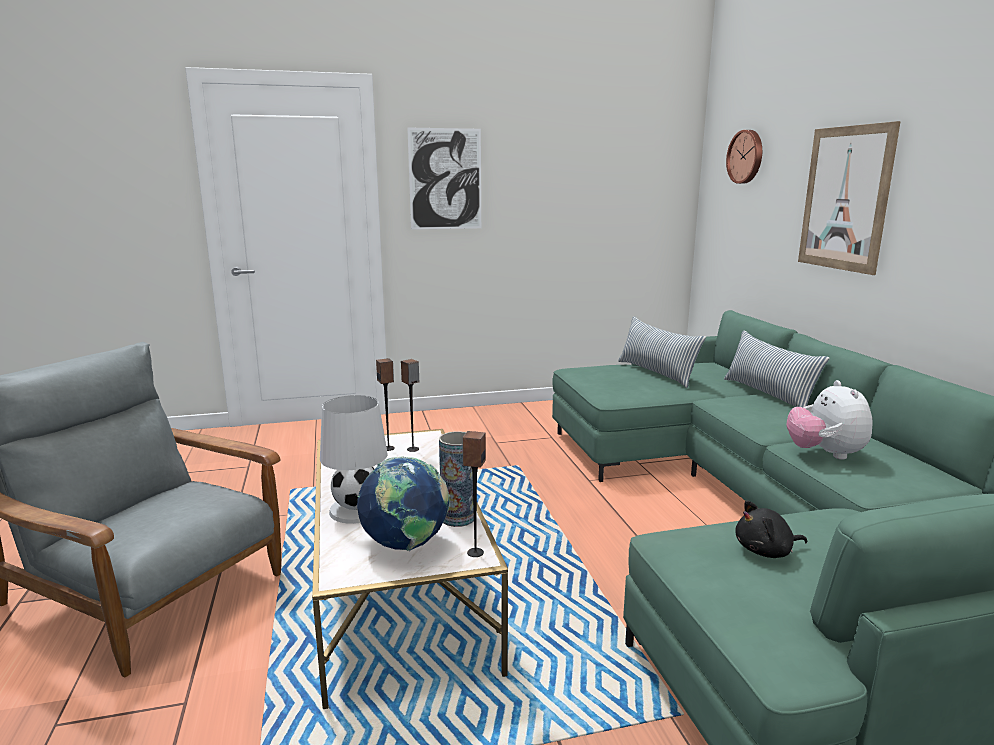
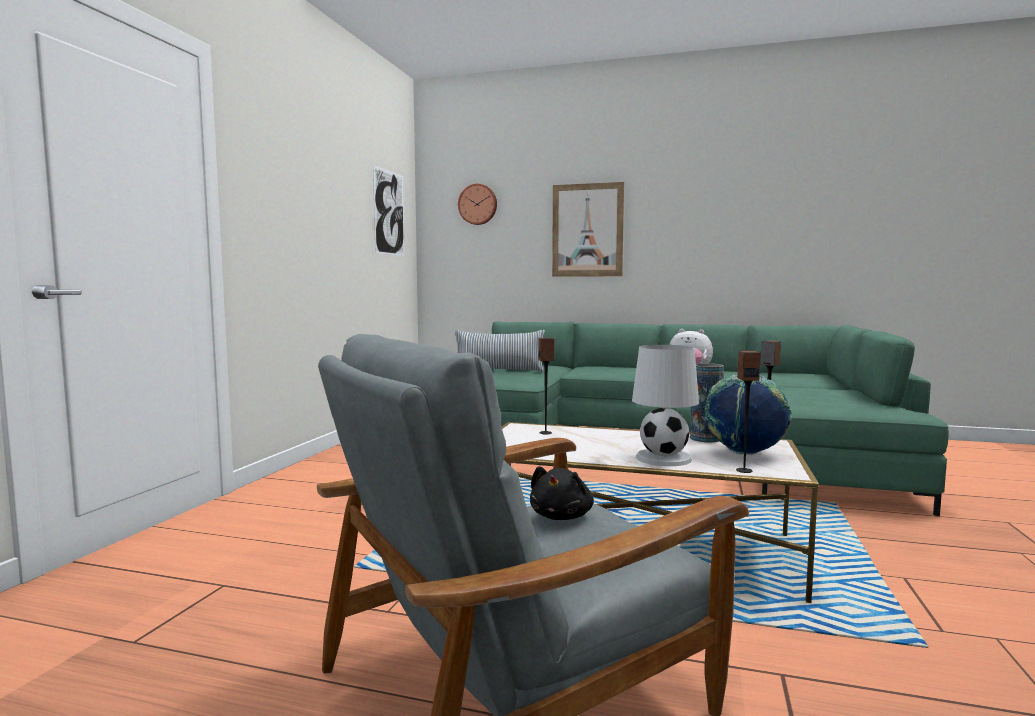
camera: 60 degrees left, 10 degrees down
speaker [376,358,395,451] -> speaker moved to [736,351,760,473]
picture [407,127,481,230] -> picture moved to [373,165,405,256]
pillow [724,331,829,407] -> none
black plush toy [735,500,807,558] -> black plush toy moved to [530,466,594,520]

